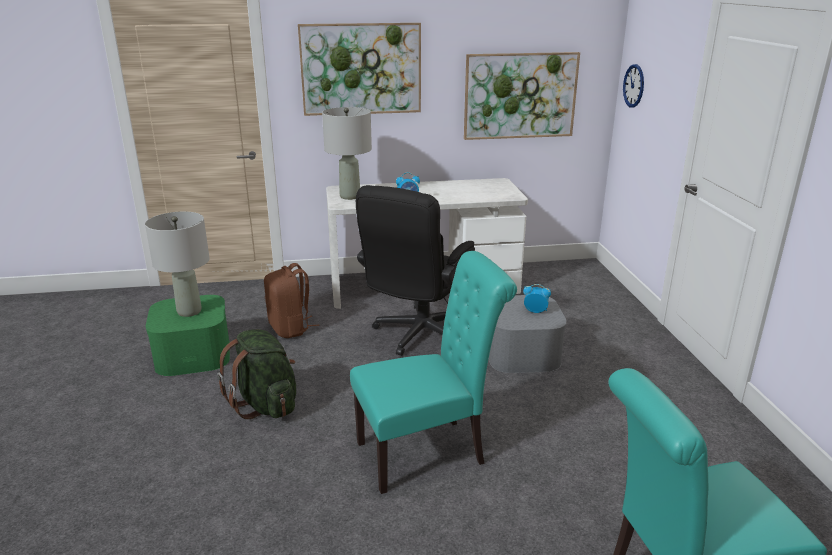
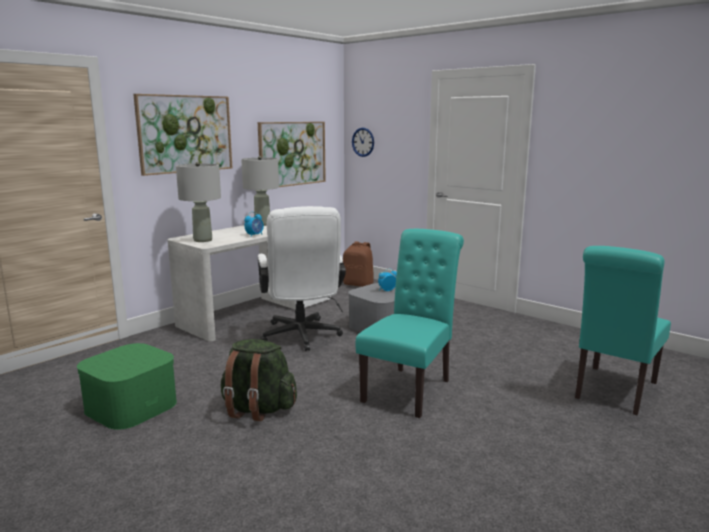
camera: 40 degrees left, 10 degrees down
grey table lamp [145,211,210,317] -> grey table lamp moved to [241,156,279,226]
brown backpack [264,263,319,338] -> brown backpack moved to [343,241,374,287]
black office chair [356,185,475,356] -> white office chair [258,206,346,351]

